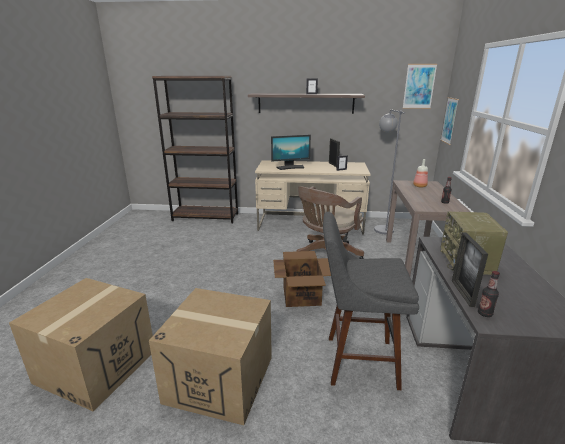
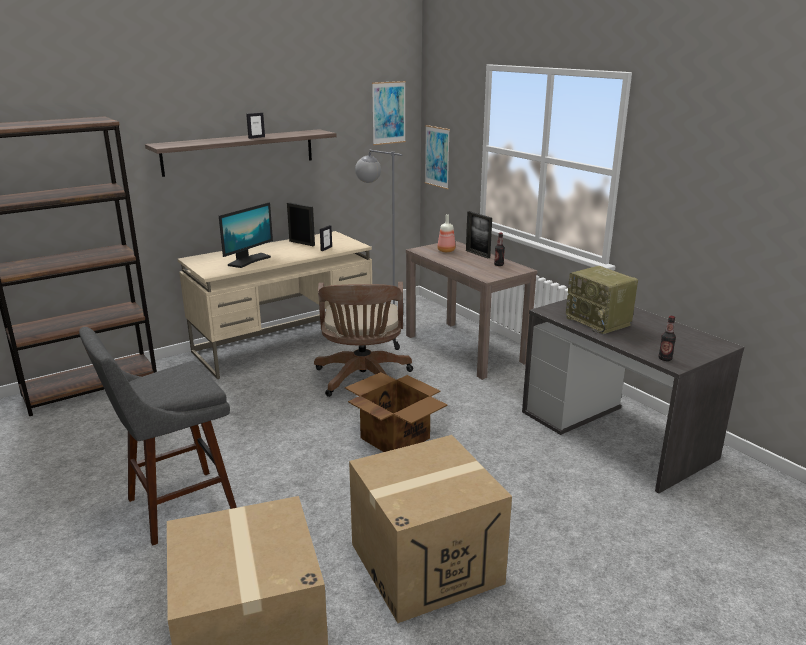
camera: 40 degrees left, 0 degrees up
grey stool [323,212,419,390] -> grey stool moved to [79,327,237,546]
picture frame [452,233,488,307] -> picture frame moved to [466,211,492,259]

